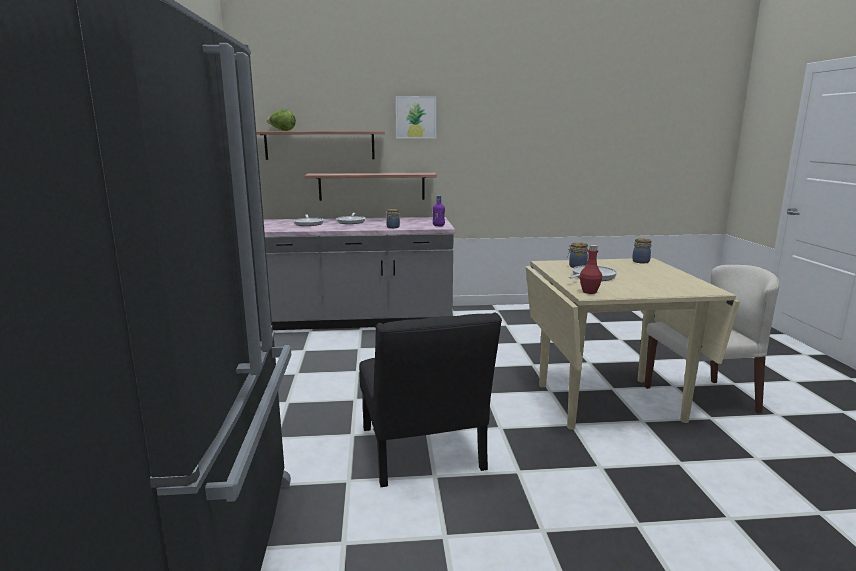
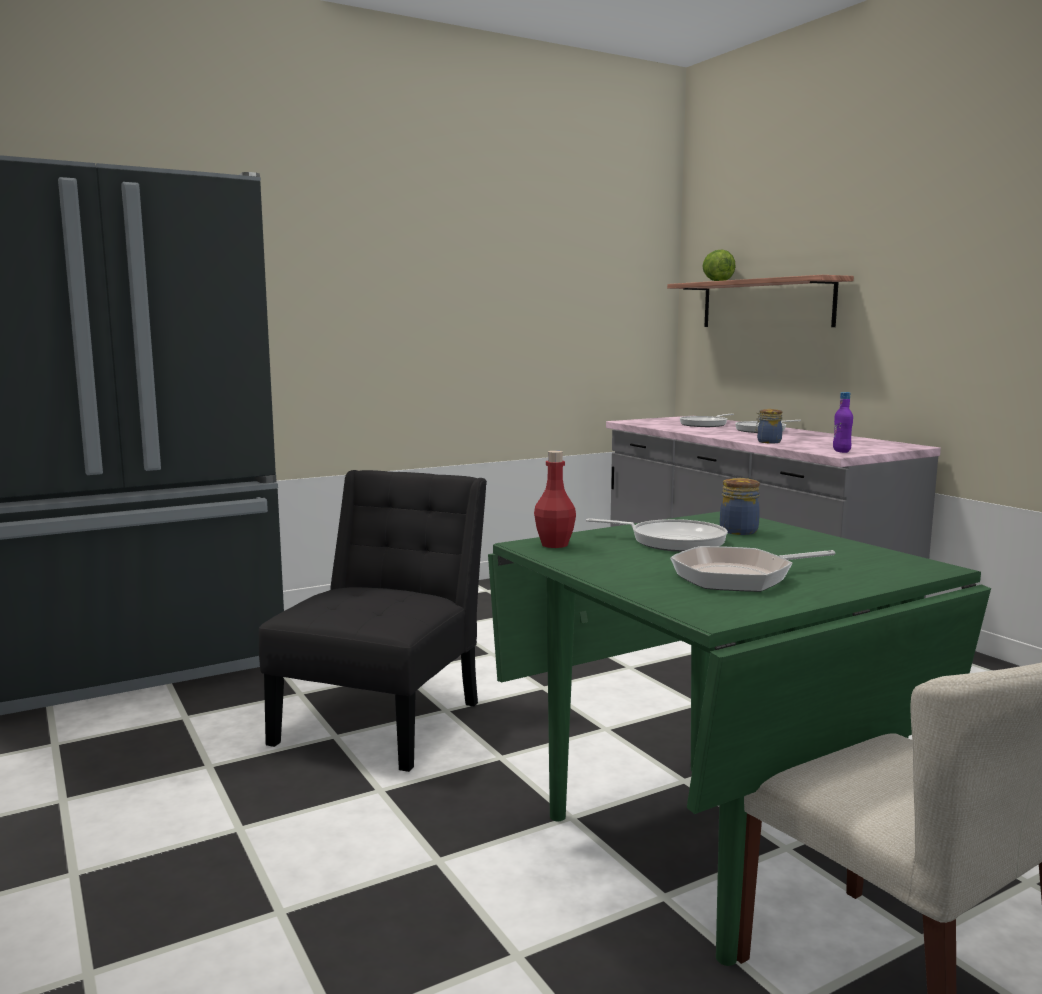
camera: 65 degrees right, 5 degrees down
shelf [305,173,437,201] -> none
black chair [359,312,502,487] -> black chair turned 150 degrees clockwise [259,470,487,772]
picture [396,96,436,139] -> none
beige dining table [526,258,740,430] -> green dining table [488,511,991,966]
jar [632,238,652,263] -> none
none -> frying pan [670,546,836,592]

